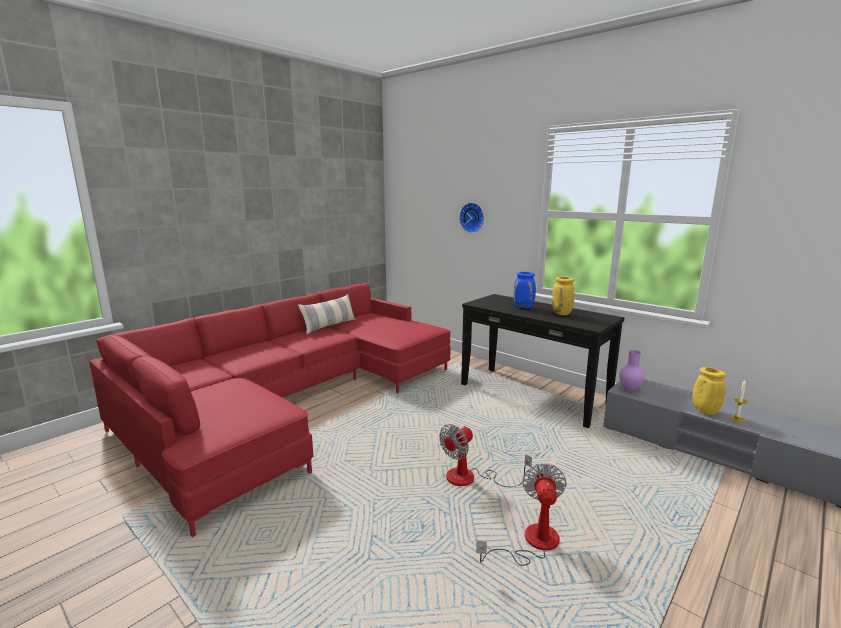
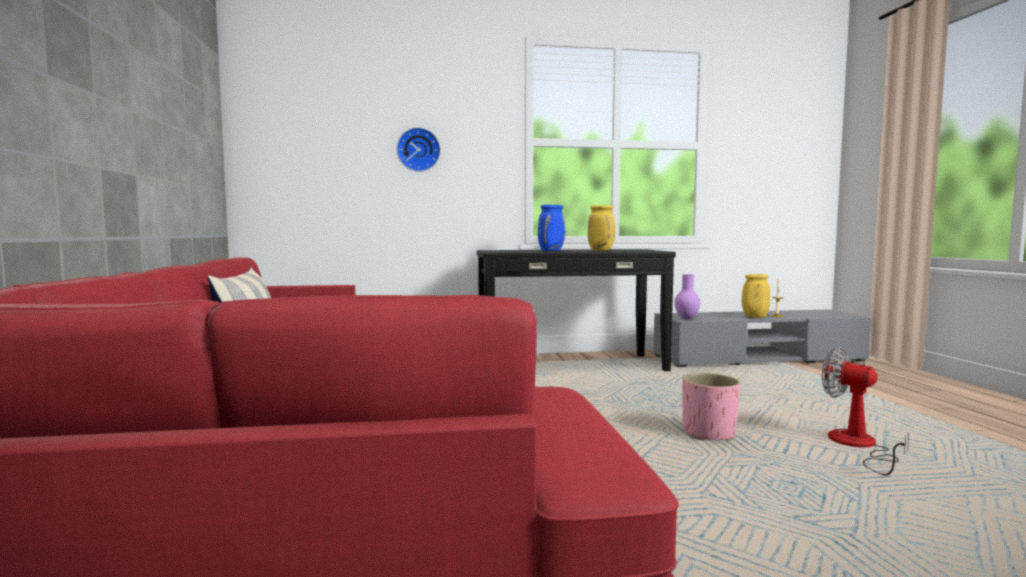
camera: 50 degrees left, 10 degrees down
fan [439,424,532,487] -> pink planter [682,373,740,441]

